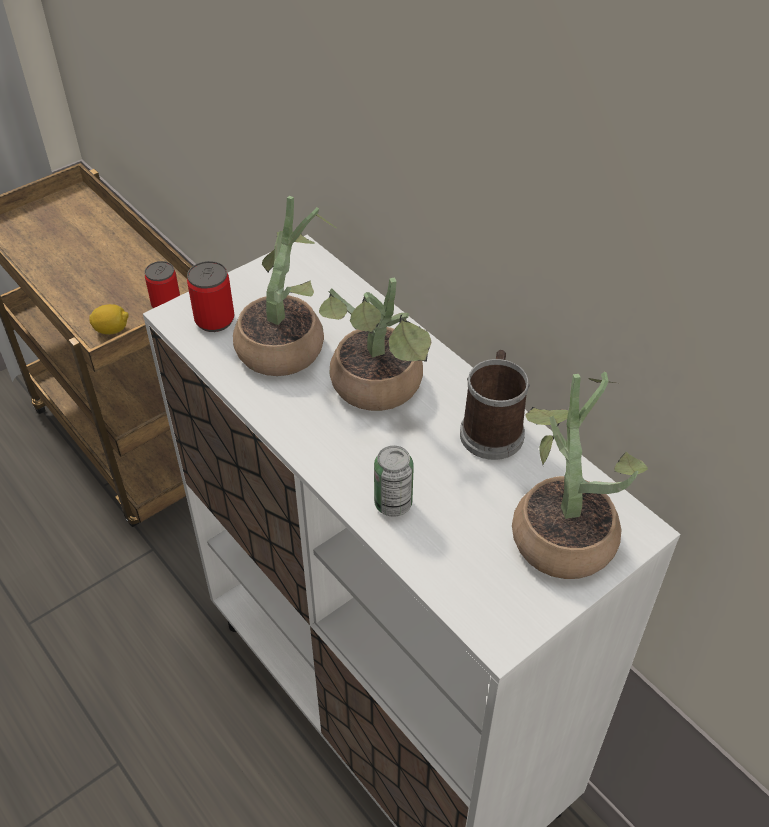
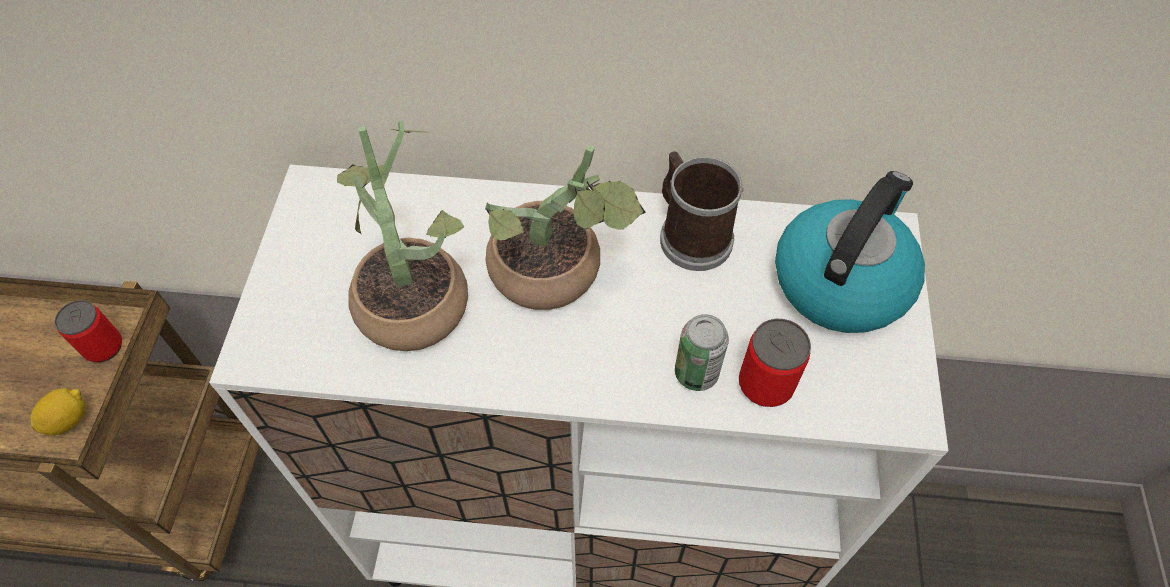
camera: 45 degrees left, 10 degrees up
can [187,261,234,332] -> can moved to [739,319,811,407]
potted plant [512,372,648,579] -> kettle [775,171,925,333]

